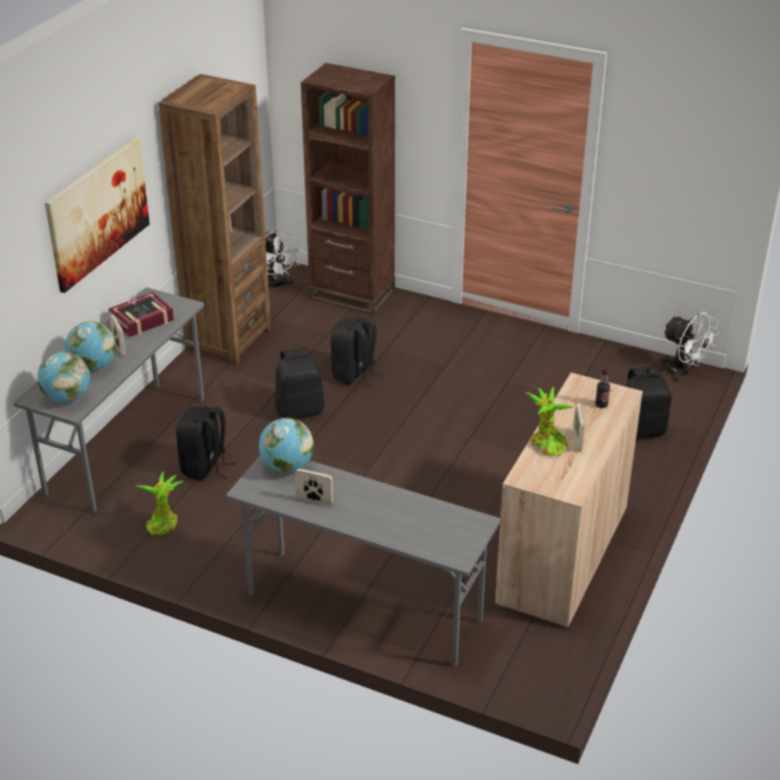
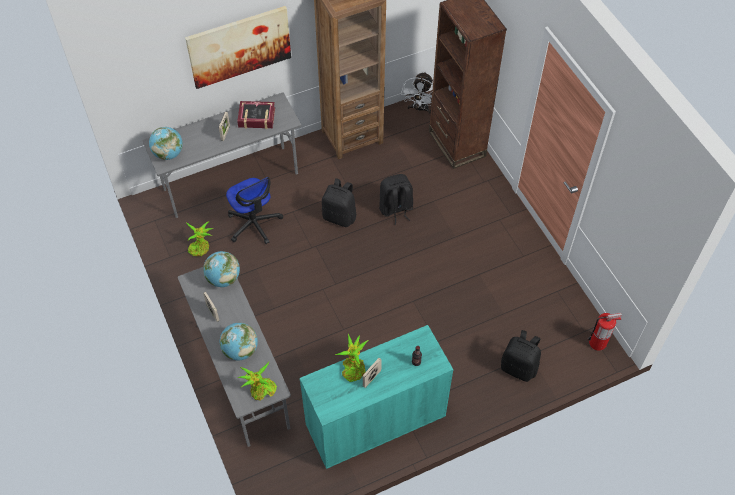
camera: 40 degrees right, 20 degrees up
globe [65,321,116,371] -> globe moved to [220,323,258,360]
black backpack [176,407,236,481] -> office chair [226,177,283,244]
beige cabinet [495,373,643,629] -> turquoise cabinet [300,325,453,469]
white fan [660,312,720,382] -> fire extinguisher [588,313,622,351]
none -> potted plant [238,362,277,401]

